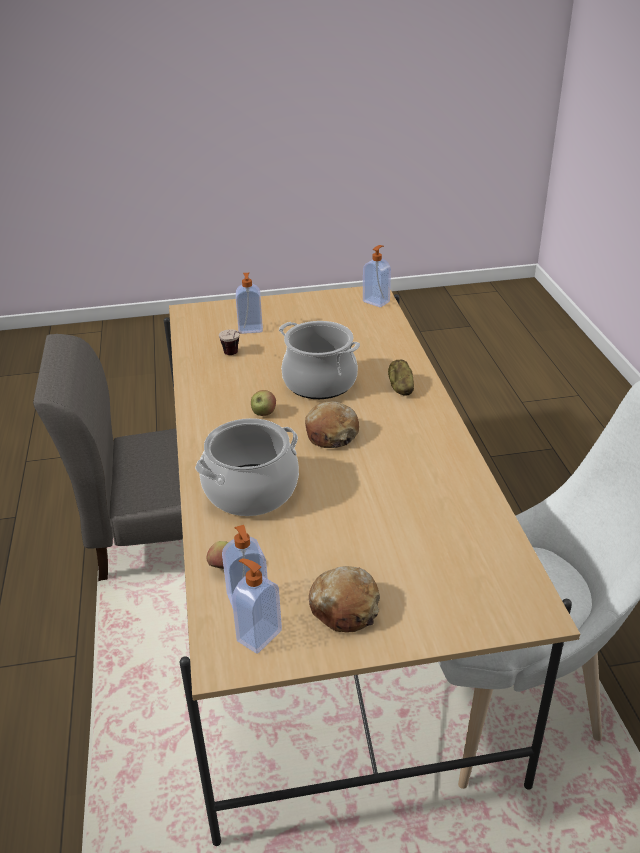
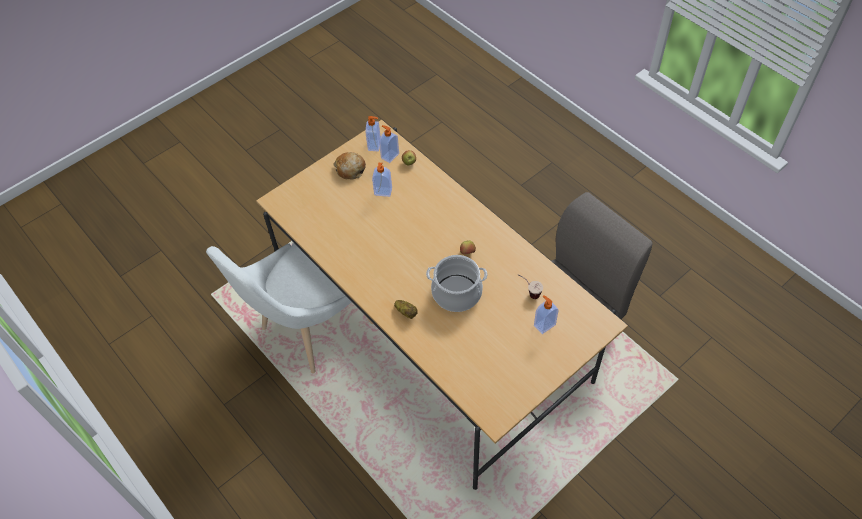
camera: 150 degrees right, 20 degrees up
cooking pot [195,418,299,516] -> none
bread [305,401,359,448] -> none
soap dispenser [363,245,391,307] -> soap dispenser moved to [372,163,392,197]

